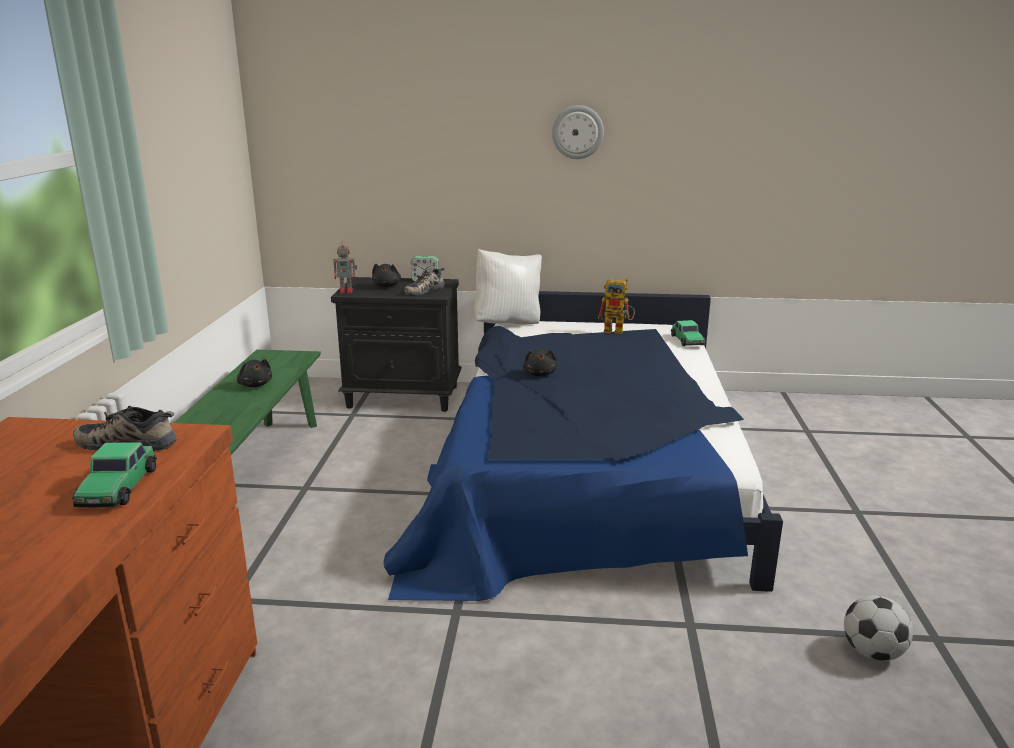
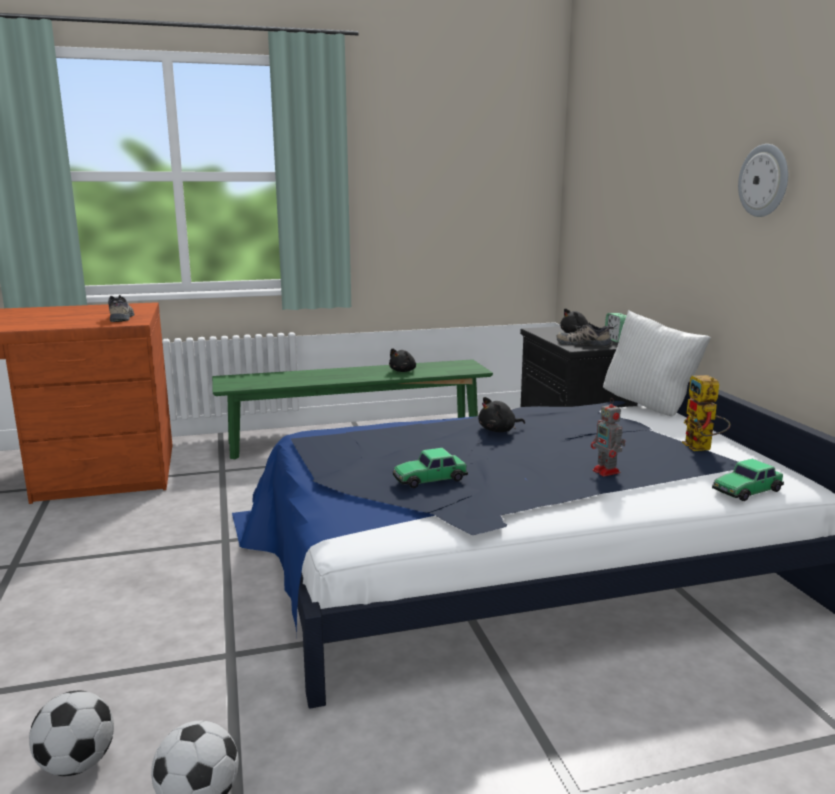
camera: 70 degrees right, 5 degrees down
toy car [72,442,157,507] -> toy car moved to [393,448,468,488]
toy robot [333,241,357,293] -> toy robot moved to [591,398,625,477]
none -> football [29,691,114,776]

